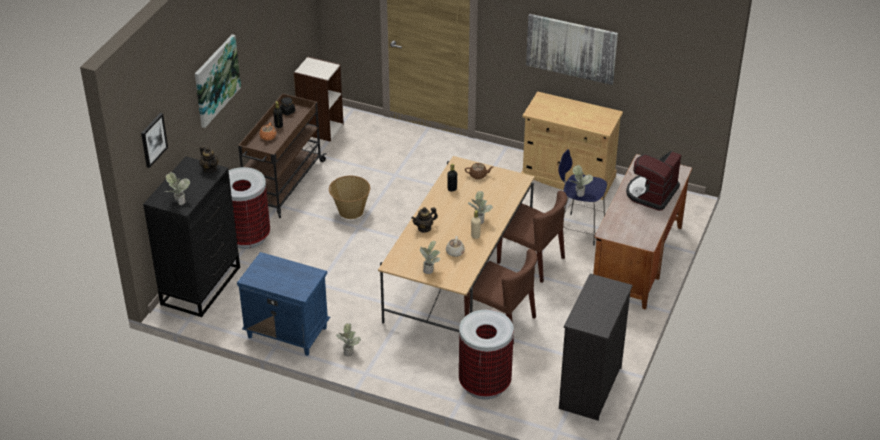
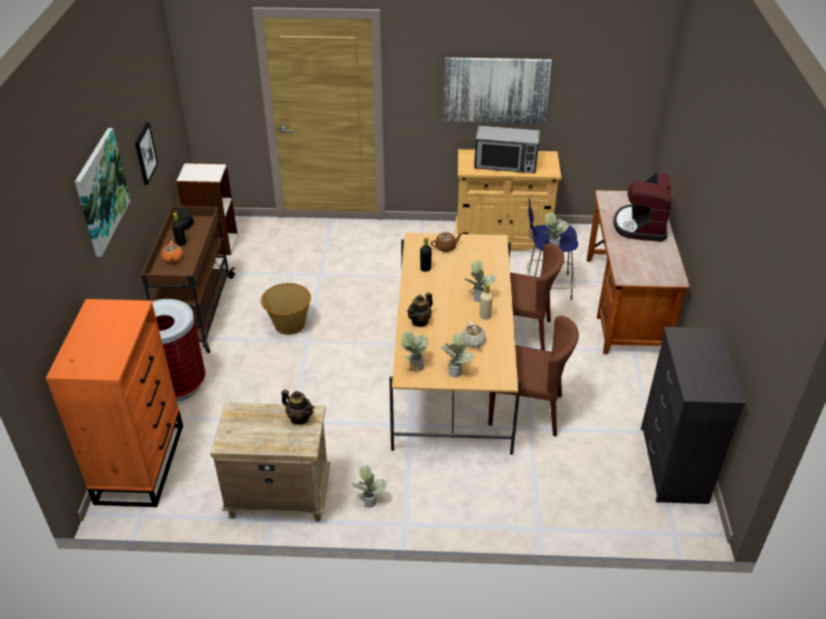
camera: 20 degrees left, 0 degrees up
picture [141,113,168,168] -> picture moved to [135,123,158,185]
black dresser [143,156,240,317] -> orange dresser [46,299,183,507]
potted plant [166,172,190,205] -> potted plant moved to [401,331,429,371]
teapot [199,146,218,173] -> teapot moved to [282,390,314,424]
blue nightstand [237,252,330,356] -> beige nightstand [210,403,331,522]
trash can [459,309,514,400] -> none
none -> microwave [474,126,540,173]

